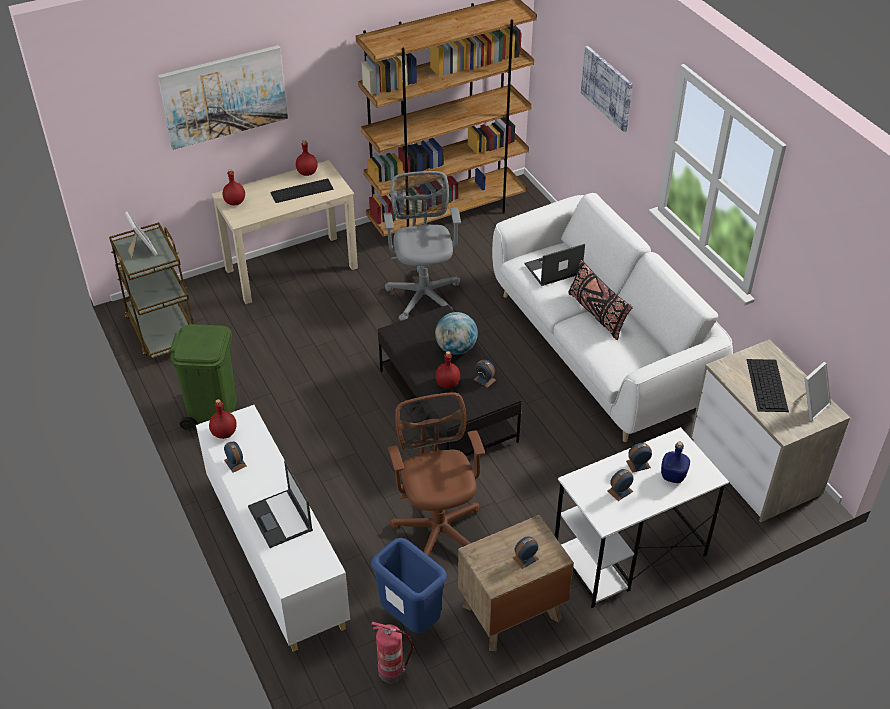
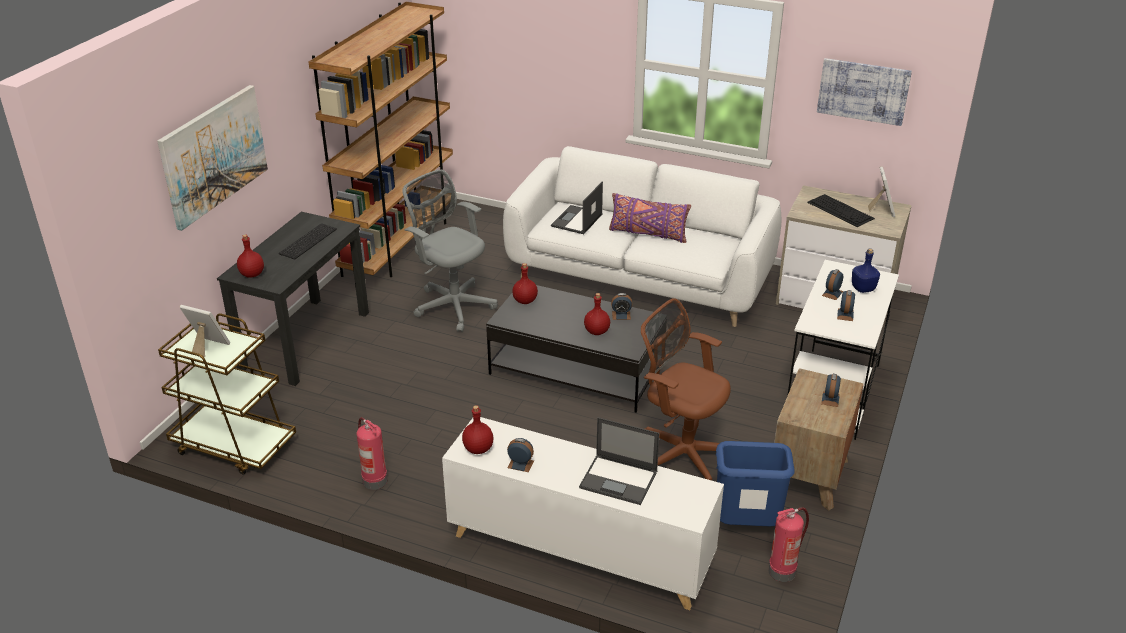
camera: 40 degrees left, 10 degrees down
green trash can [169,324,237,431] -> fire extinguisher [357,417,387,490]
beige desk [211,160,358,304] -> black desk [217,212,369,386]
red bottle [296,140,317,176] -> red bottle moved to [512,263,538,304]
globe [435,312,478,355] -> none
black pillow [568,260,633,340] -> purple pillow [609,193,691,243]
picture [581,46,633,132] -> picture moved to [817,58,912,126]

